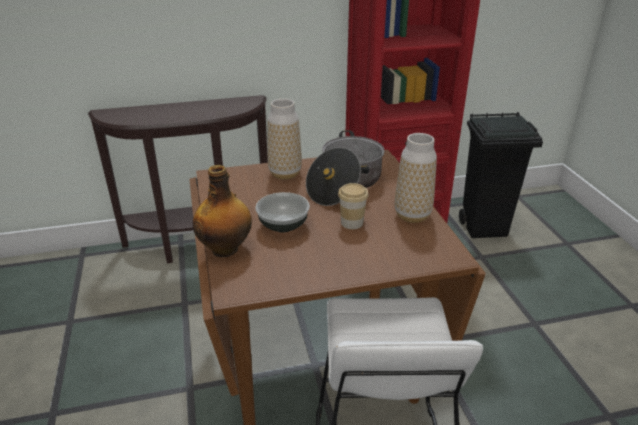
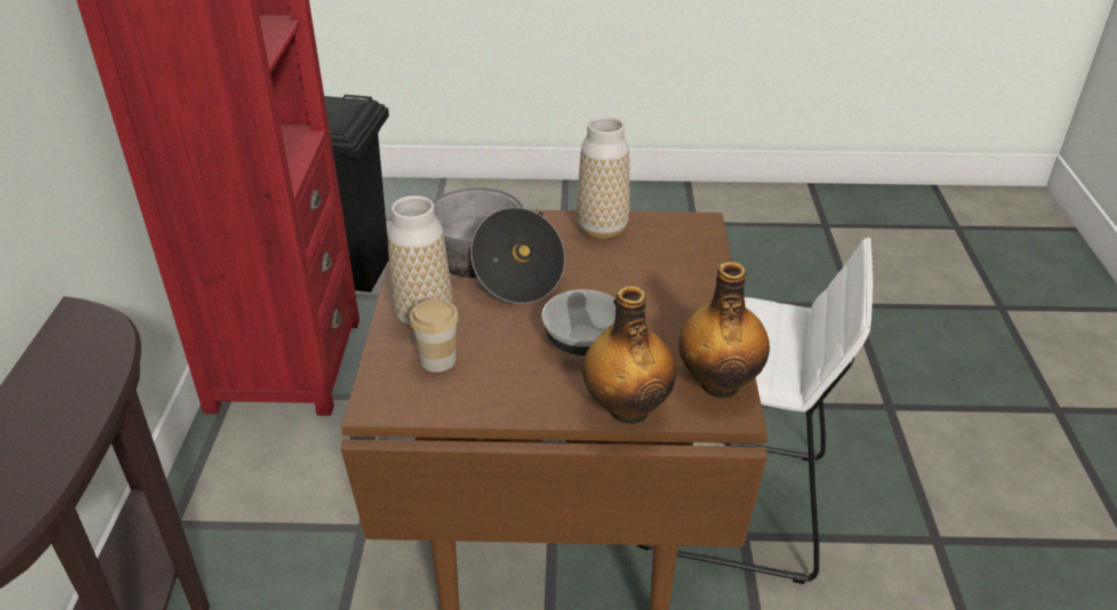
camera: 75 degrees left, 5 degrees up
cup [338,183,369,229] -> cup moved to [409,299,459,372]
none -> bottle [679,262,770,398]

